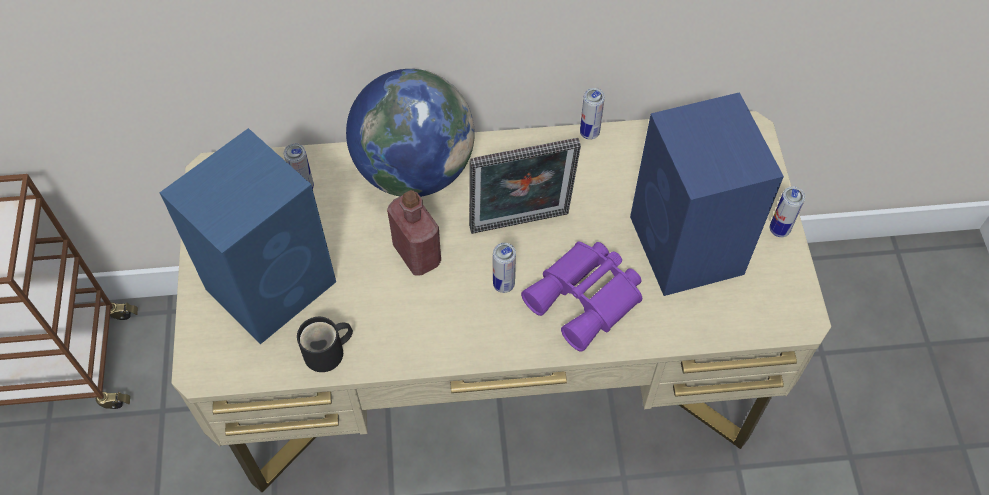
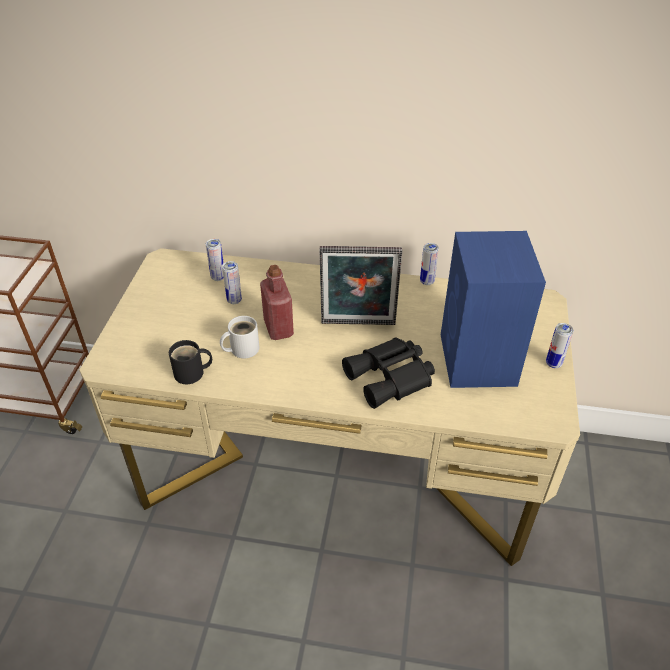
camera: 15 degrees right, 15 degrees down
blue speaker [159,128,336,344] -> none
globe [346,69,475,197] -> none
can [493,243,516,293] -> can moved to [222,261,242,304]
purple binoculars [521,242,642,352] -> black binoculars [342,337,435,409]
none -> white mug [220,316,259,358]

